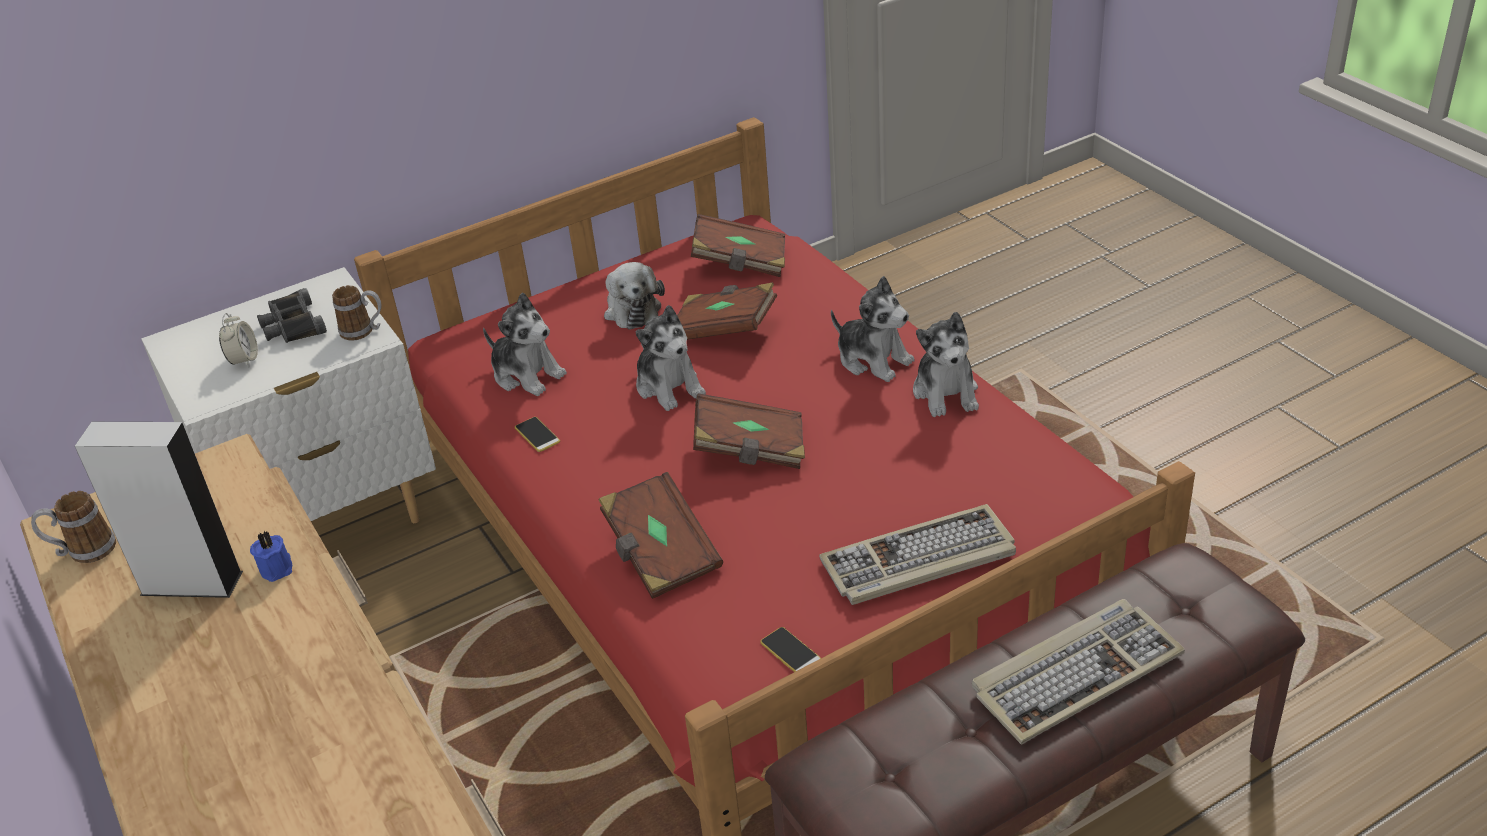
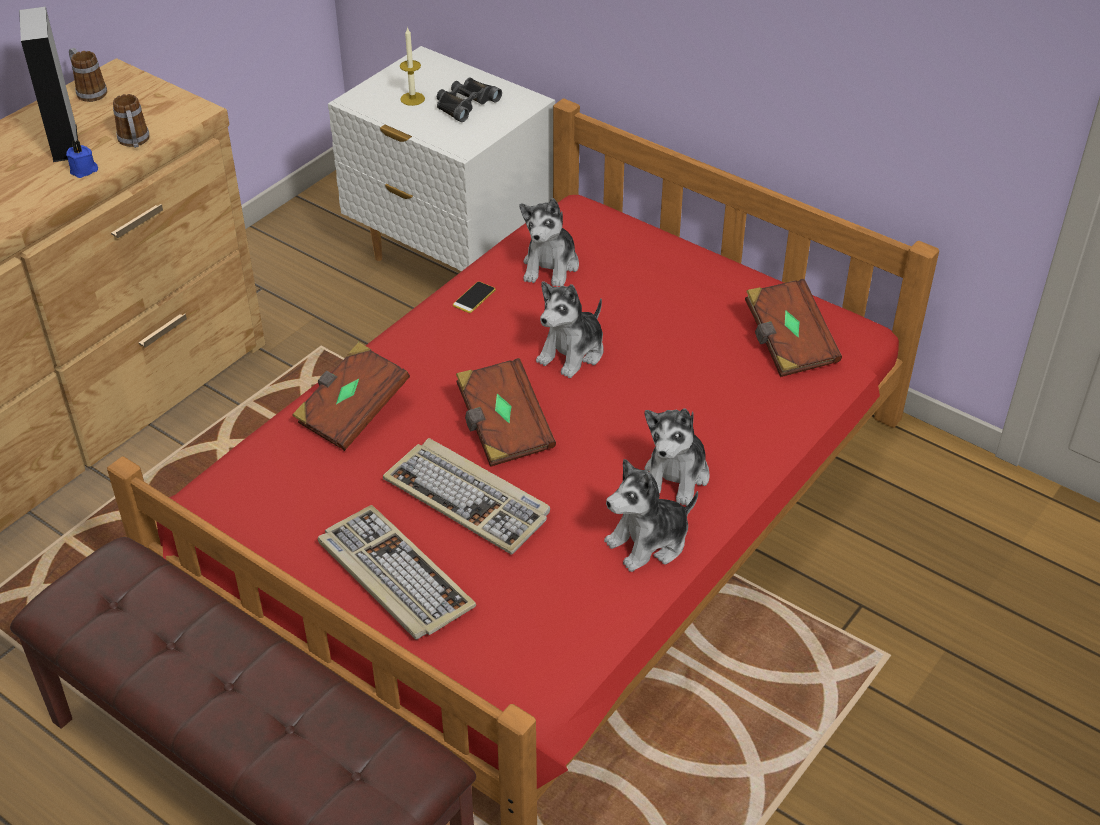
camera: 65 degrees right, 5 degrees up
alarm clock [219,313,258,367] -> candle [400,27,425,106]
mug [332,285,382,341] -> mug moved to [113,94,149,148]
plush toy [604,262,665,330] -> none
brown book [677,283,777,340] -> none
phone [760,627,821,672] -> none
keyboard [972,599,1185,744] -> keyboard moved to [383,438,550,555]

